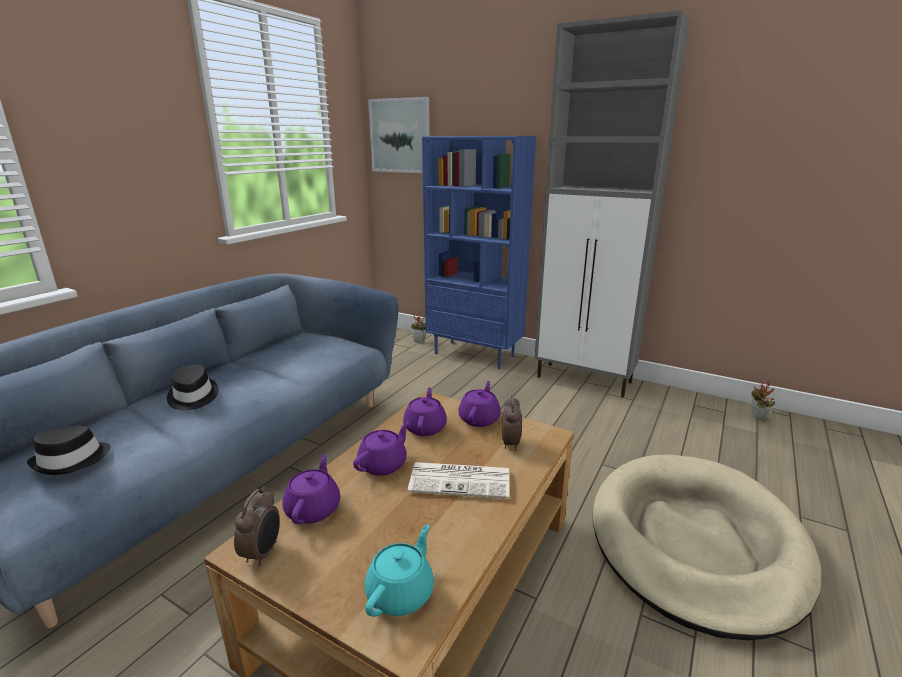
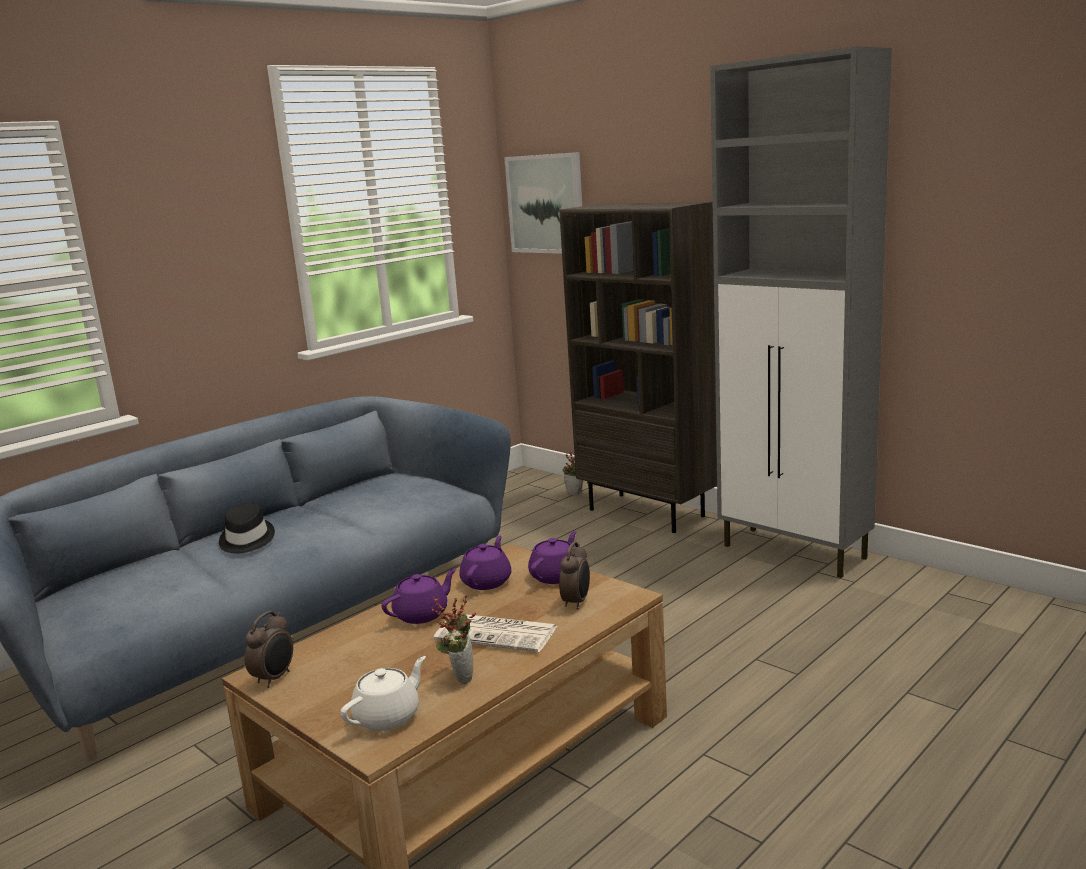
camera: 15 degrees right, 5 degrees down
black hat [27,426,111,475] -> none
purple teapot [283,454,340,524] -> none
turquoise teapot [365,524,434,617] -> white teapot [340,656,426,731]
blue bookcase [422,136,536,369] -> brown bookcase [559,202,717,533]
beige dog bed [593,454,821,640] -> none
potted plant [751,380,775,422] -> potted plant moved to [431,594,476,684]

